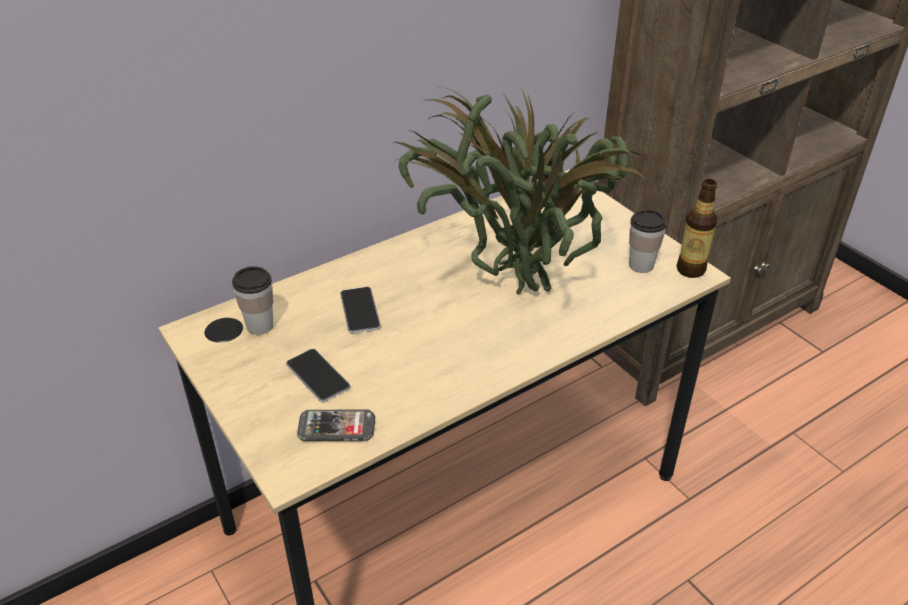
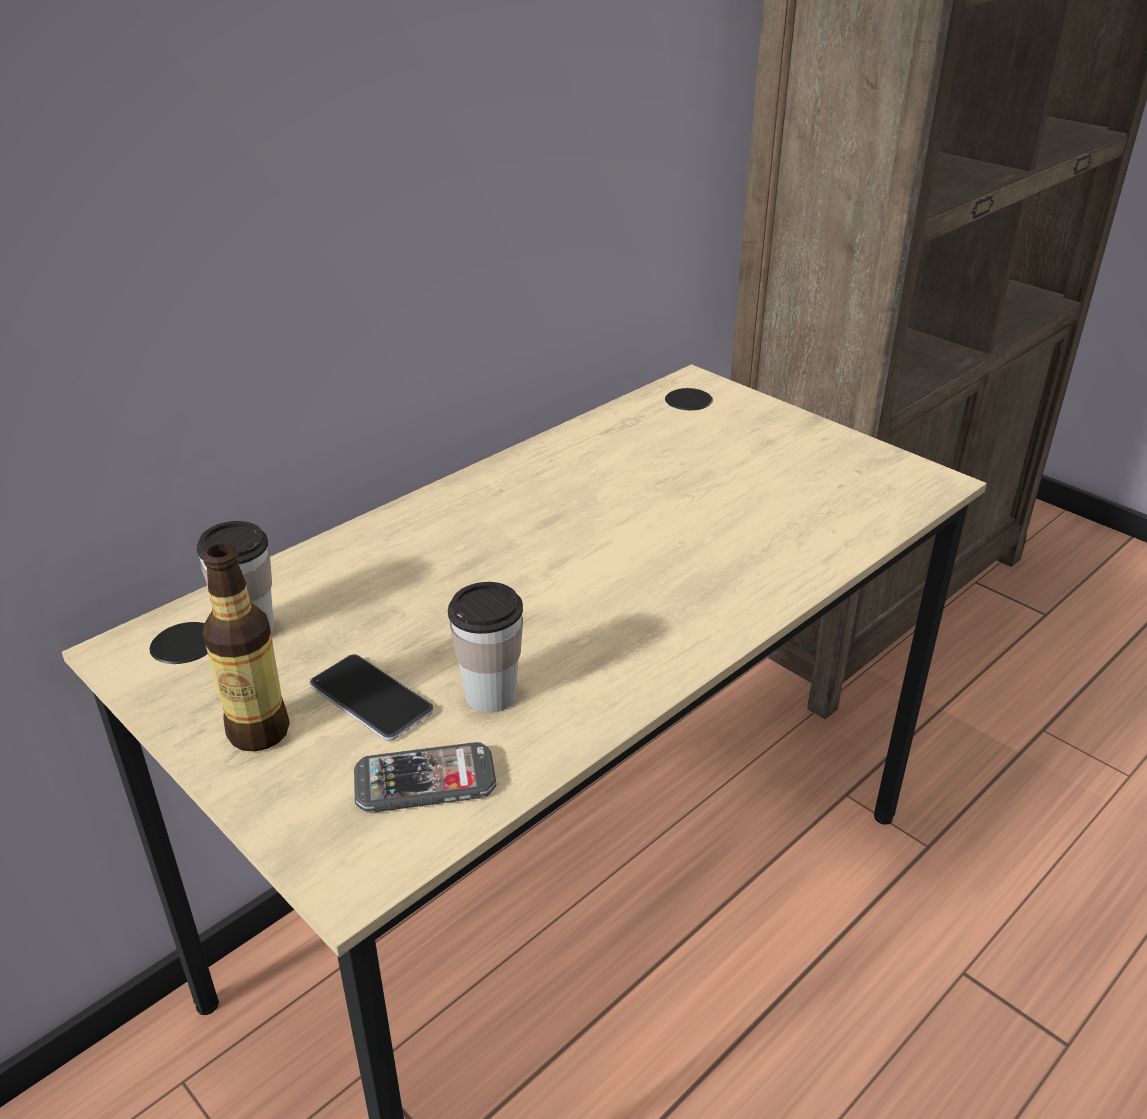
camera: 10 degrees left, 5 degrees down
phone [340,287,381,333] -> none
potted plant [391,87,651,294] -> none
cup [629,209,667,273] -> cup moved to [448,582,523,713]
bottle [677,179,717,278] -> bottle moved to [203,544,290,751]

